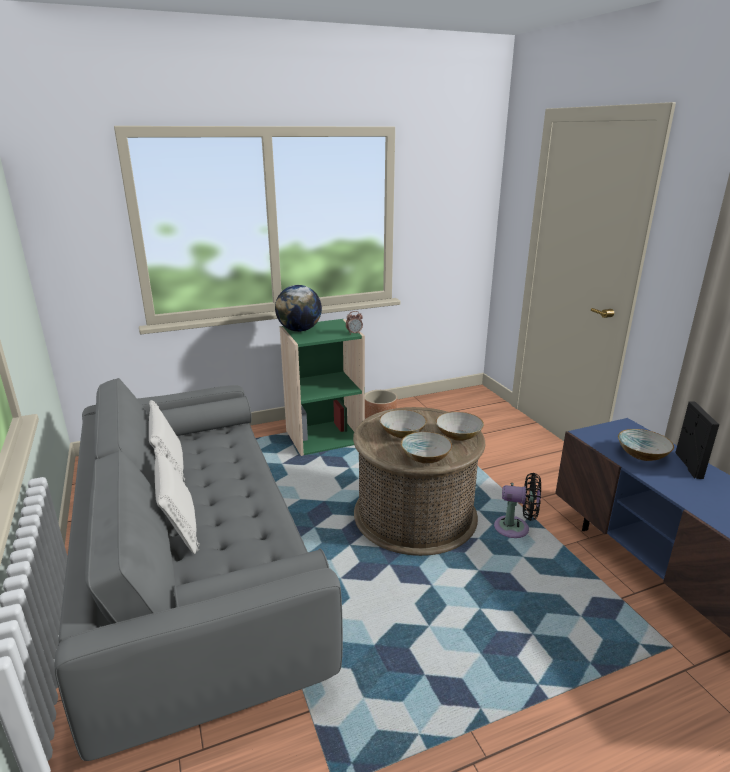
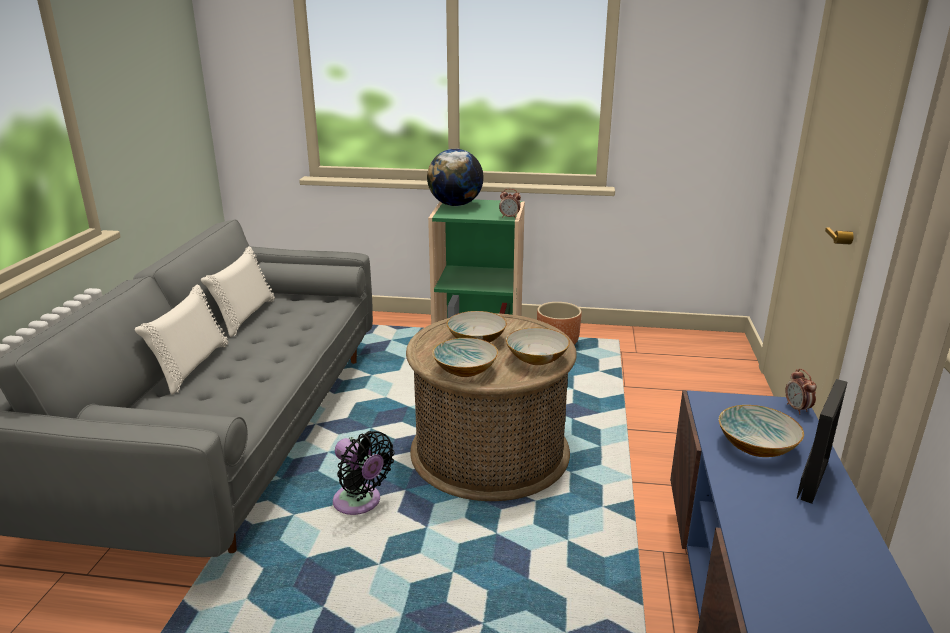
camera: 30 degrees right, 0 degrees up
black fan [494,473,541,538] -> black fan moved to [333,431,395,515]
none -> alarm clock [785,369,817,414]

